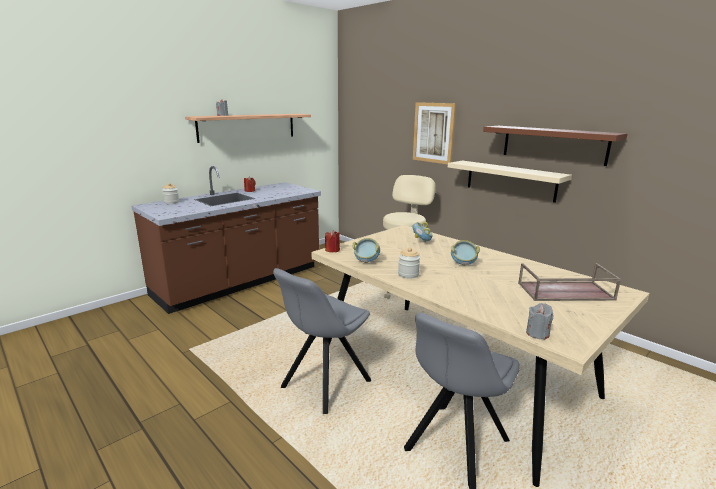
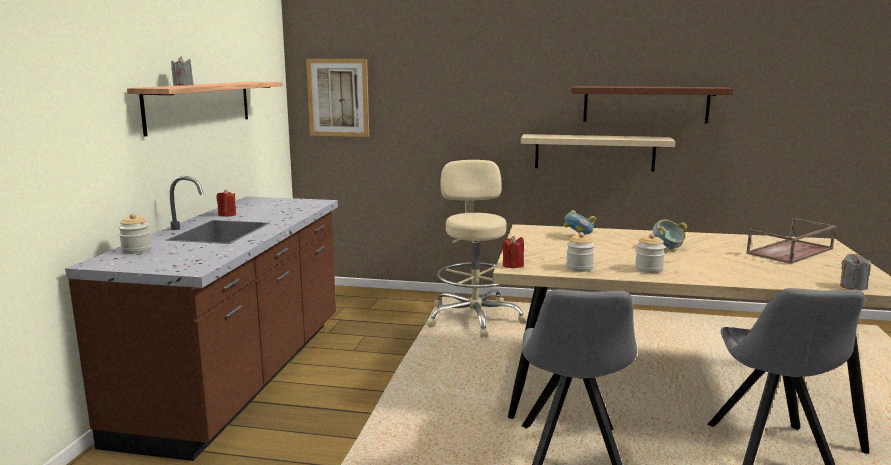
camera: 35 degrees left, 5 degrees down
bowl [352,238,380,263] -> jar [566,232,595,272]
picture [413,102,456,164] -> picture moved to [306,59,369,137]

